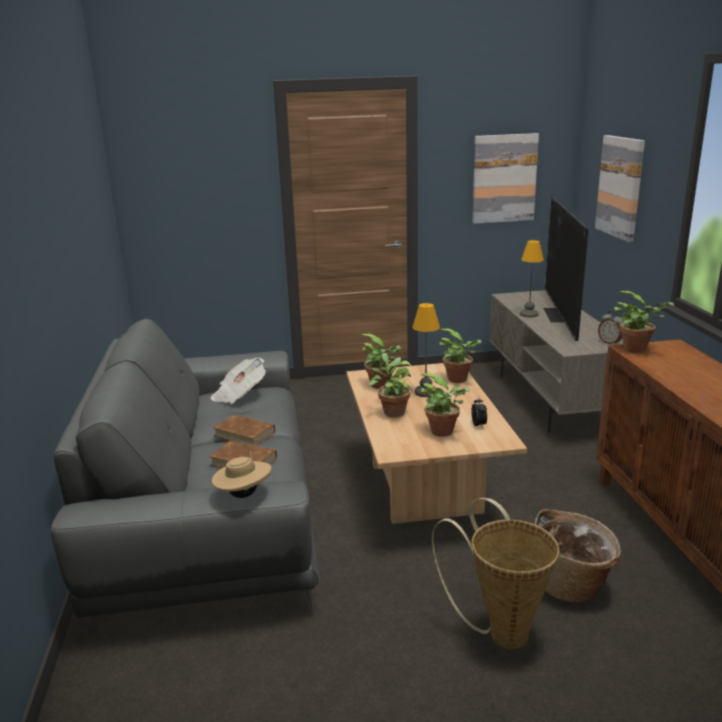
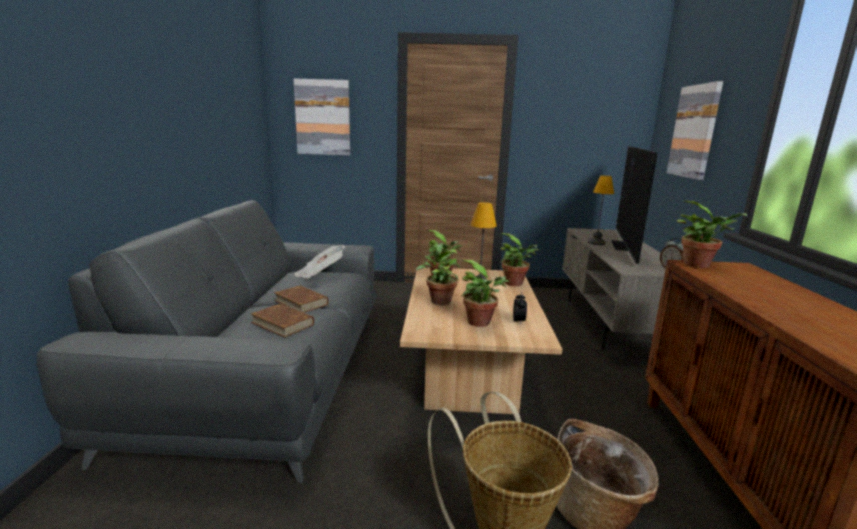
camera: 10 degrees right, 5 degrees down
beige hat [212,452,272,498] -> none
picture [472,133,539,224] -> picture moved to [293,79,350,156]

